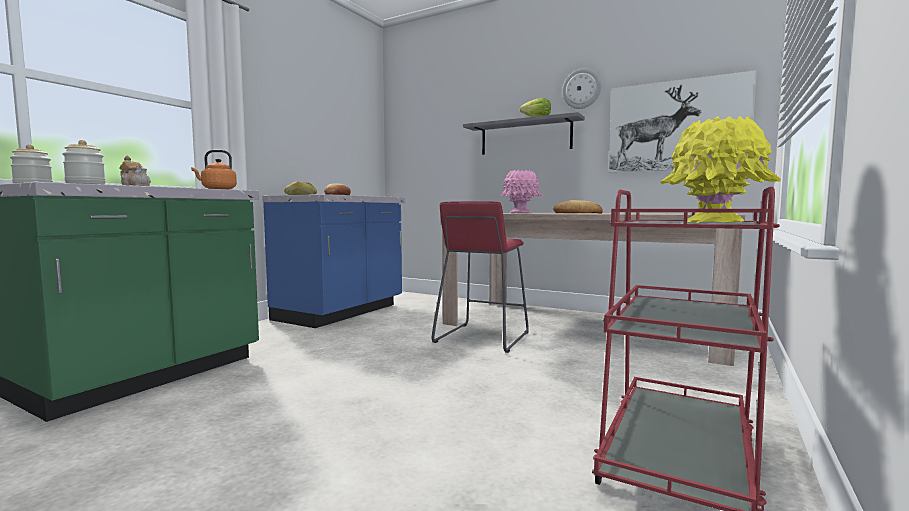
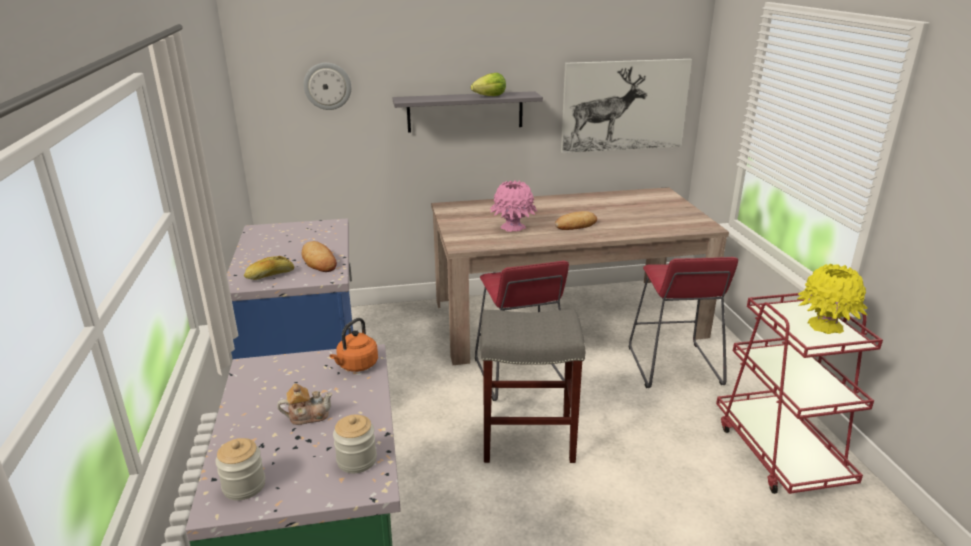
camera: 40 degrees left, 20 degrees up
wall clock [562,68,601,109] -> wall clock moved to [304,63,351,110]
none -> grey stool [481,310,585,463]
none -> red stool [629,257,738,388]

